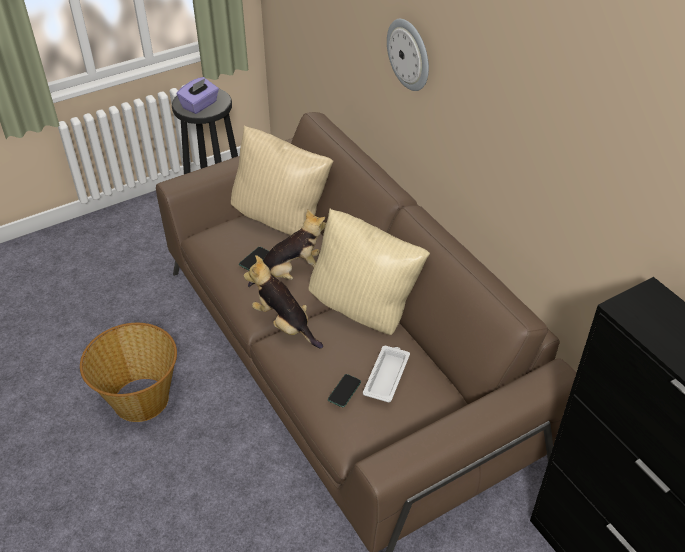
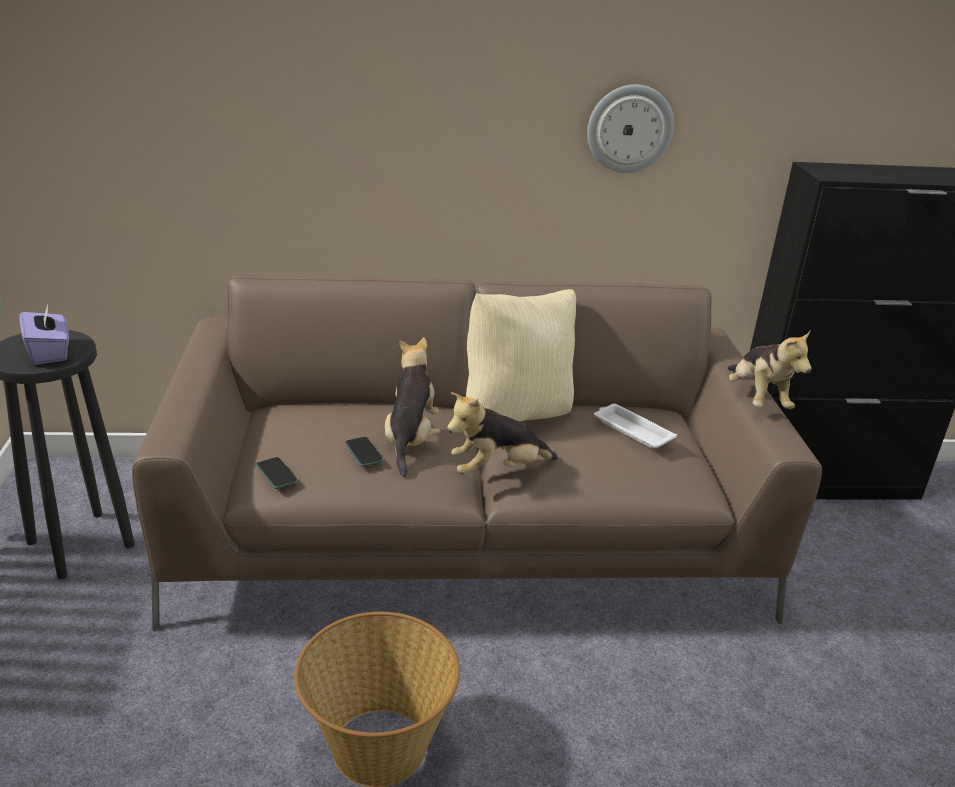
camera: 65 degrees left, 15 degrees down
beige pillow [231,125,333,235] -> none
phone [328,374,361,407] -> phone moved to [256,457,298,489]
wall clock [387,19,429,91] -> wall clock moved to [587,85,674,173]
none -> plush toy [728,330,811,409]

